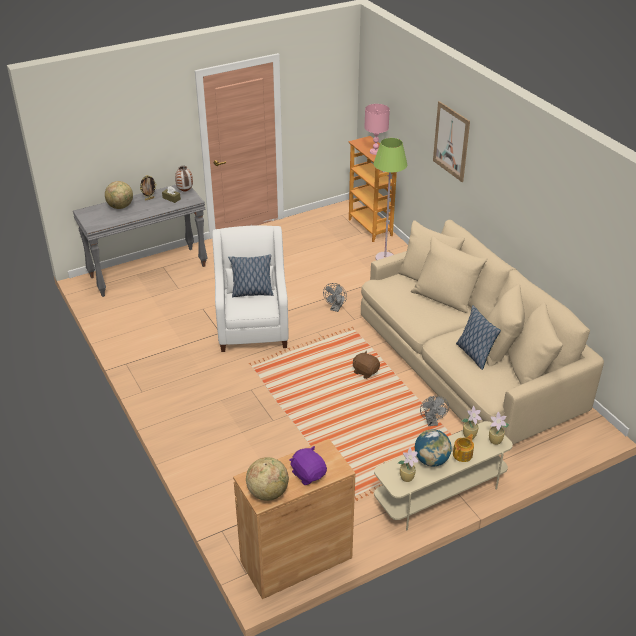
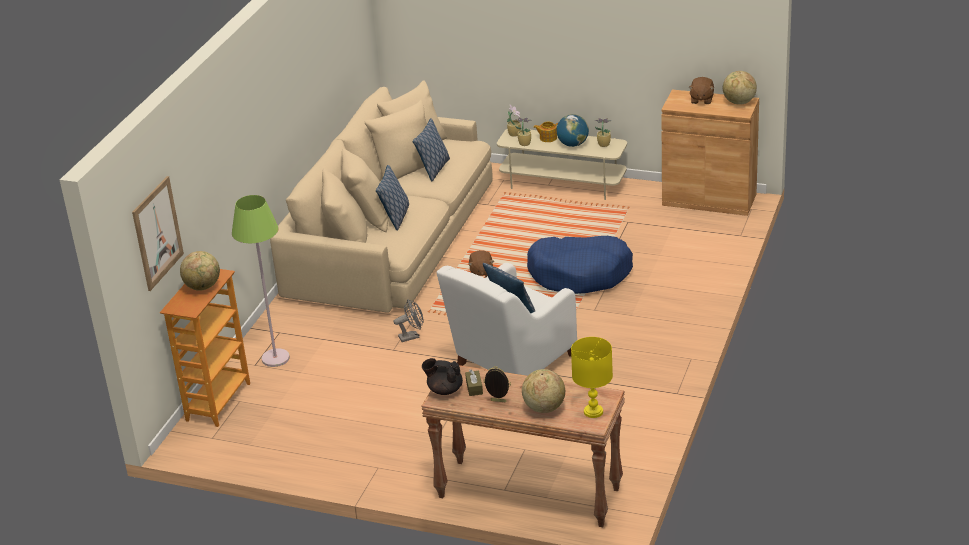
camera: 130 degrees left, 5 degrees down
grey console table [73,185,207,297] -> brown console table [421,365,625,527]
vase [175,166,193,191] -> black teapot [422,358,463,395]
purple plush toy [290,446,327,485] -> brown plush toy [689,77,714,104]
pink table lamp [364,104,390,155] -> globe [180,251,220,291]
grey fan [420,396,449,426] -> none
picture [433,101,470,182] -> picture moved to [132,176,184,291]
none -> pillow [376,165,409,231]
none -> blue dog bed [527,236,633,294]
none -> yellow table lamp [571,337,613,418]

